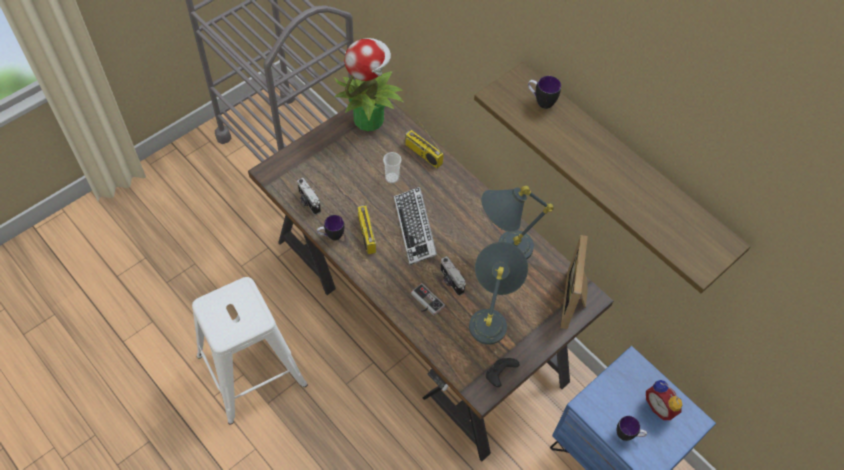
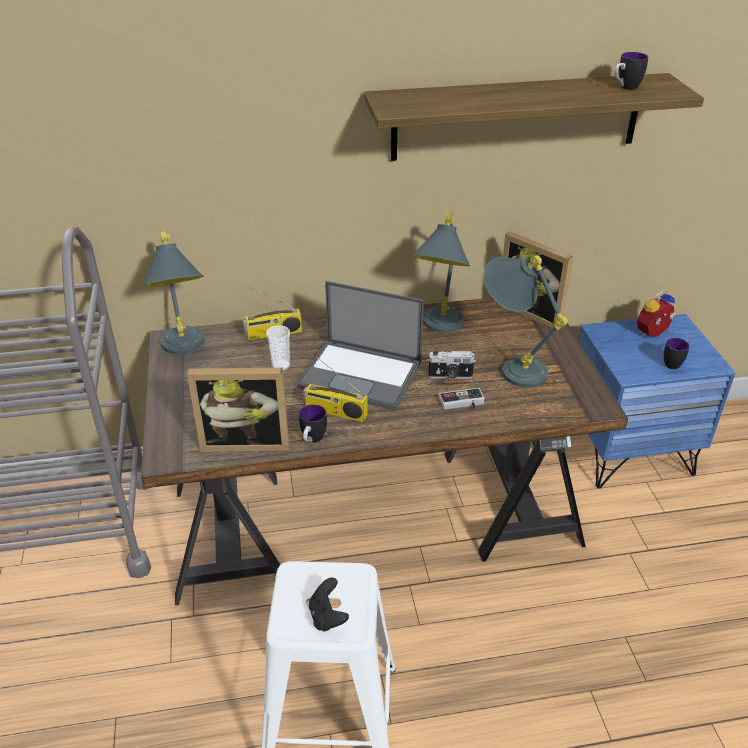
camera: 55 degrees left, 20 degrees down
camera [297,178,321,215] -> picture frame [187,368,289,452]
potted plant [334,38,404,131] -> grey table lamp [141,231,204,354]
keyboard [394,187,437,265] -> laptop [297,281,424,411]
black game controller [486,358,520,387] -> black game controller moved to [309,578,349,632]
mug [528,76,561,109] -> mug moved to [614,52,648,90]
alarm clock [646,380,682,420] -> alarm clock turned 150 degrees clockwise [637,290,676,337]

